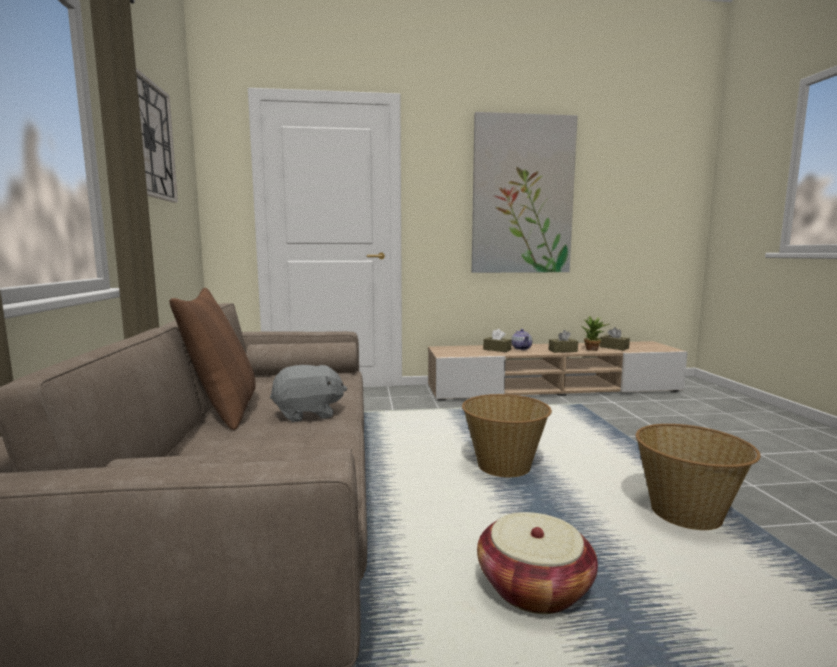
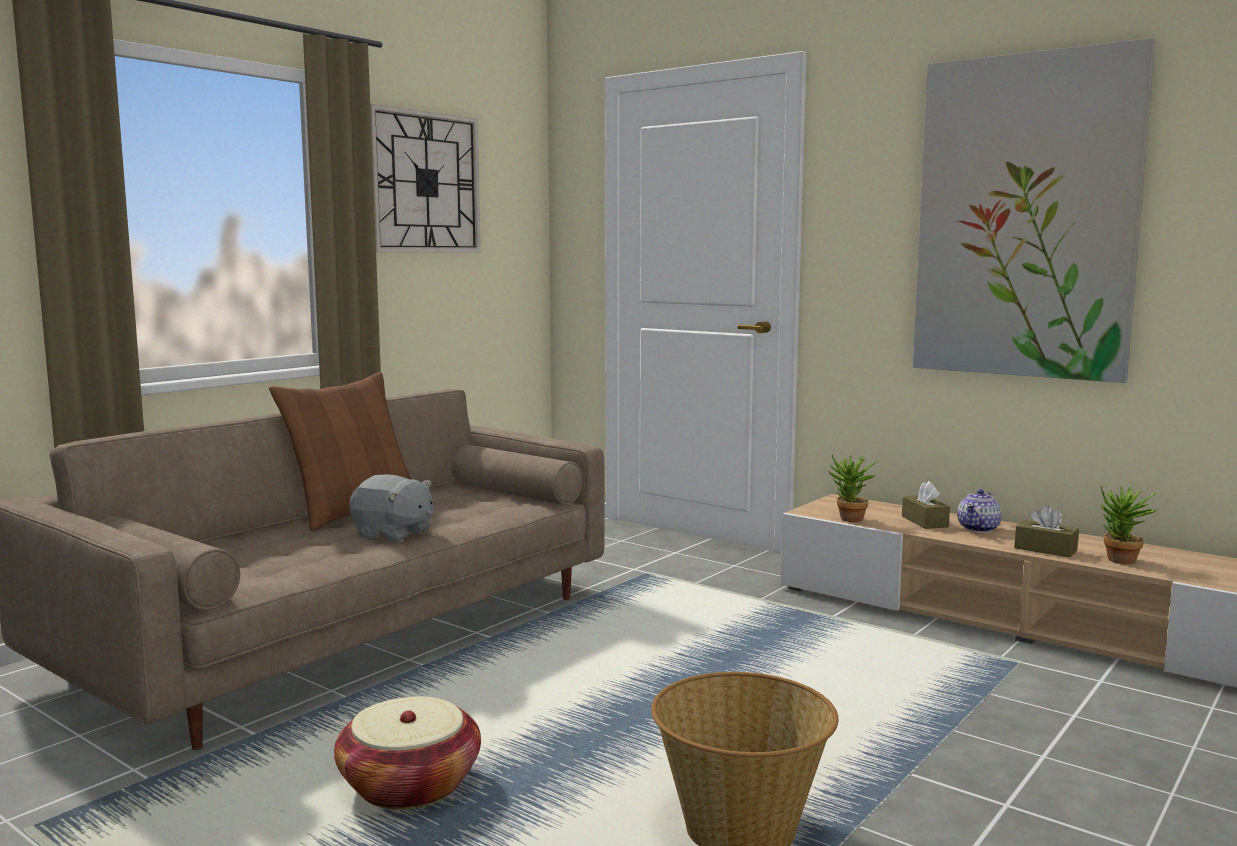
camera: 45 degrees right, 0 degrees up
basket [462,394,552,477] -> none
brown tissue box [600,327,630,350] -> none
none -> potted plant [828,455,878,522]

